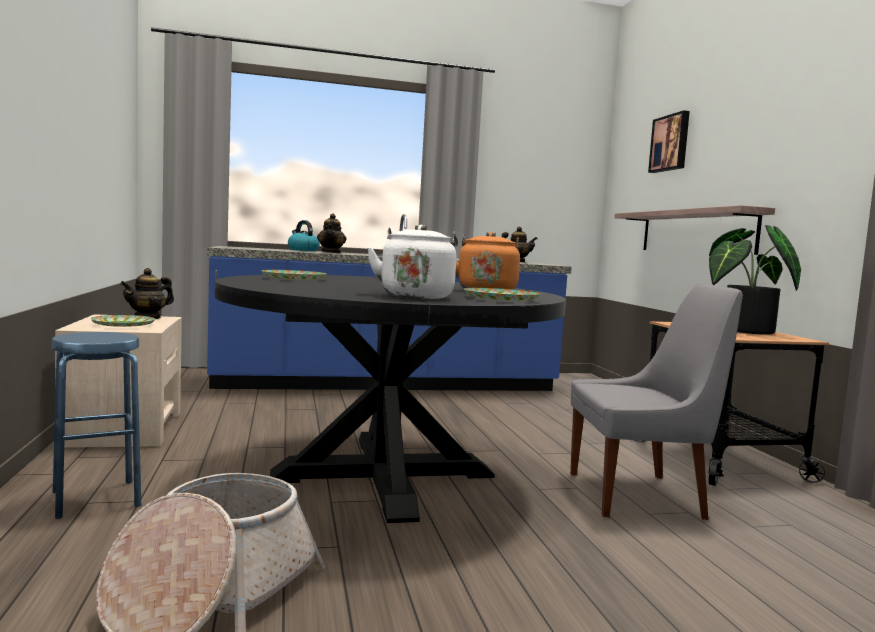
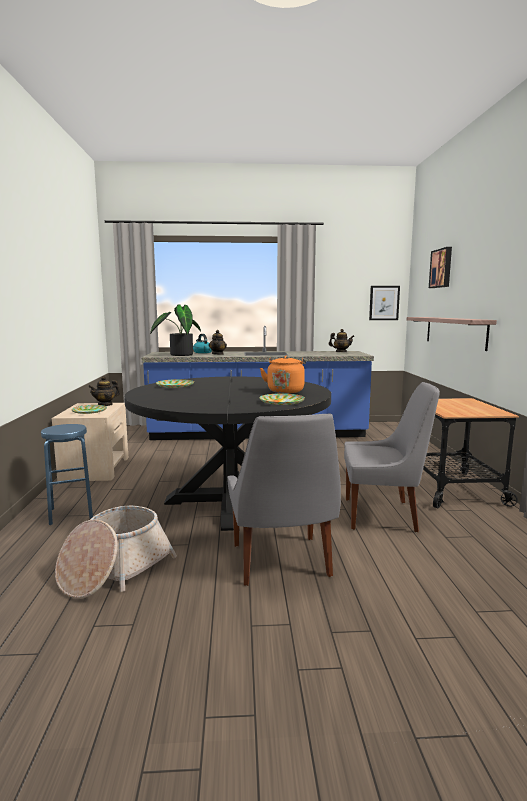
camera: 10 degrees right, 5 degrees up
white kettle [367,224,458,299] -> none
potted plant [709,225,801,335] -> potted plant moved to [150,305,201,356]
none -> grey chair [227,413,341,586]
none -> picture [369,286,400,320]

